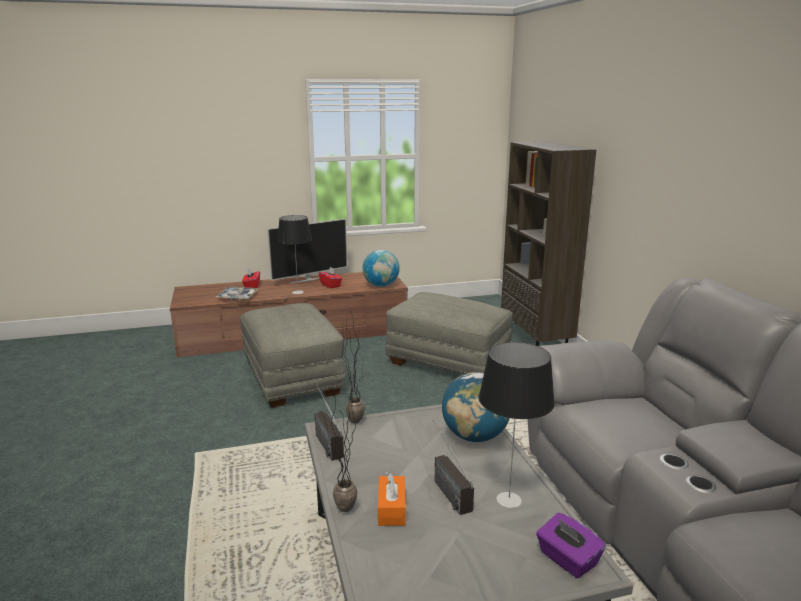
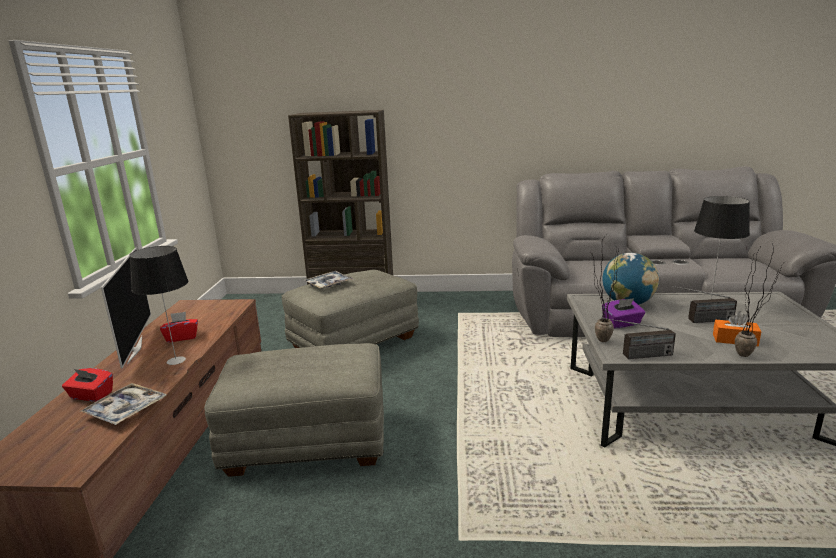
camera: 70 degrees left, 0 degrees up
globe [363,250,400,287] -> none
purple tissue box [536,513,605,578] -> purple tissue box moved to [602,298,645,329]
none -> tray [304,271,353,289]

